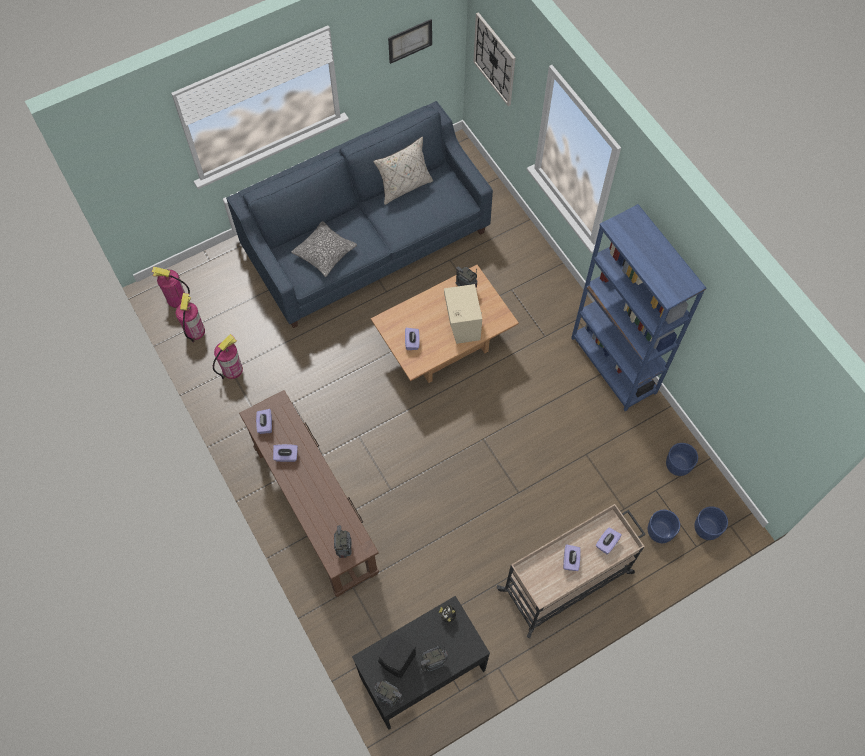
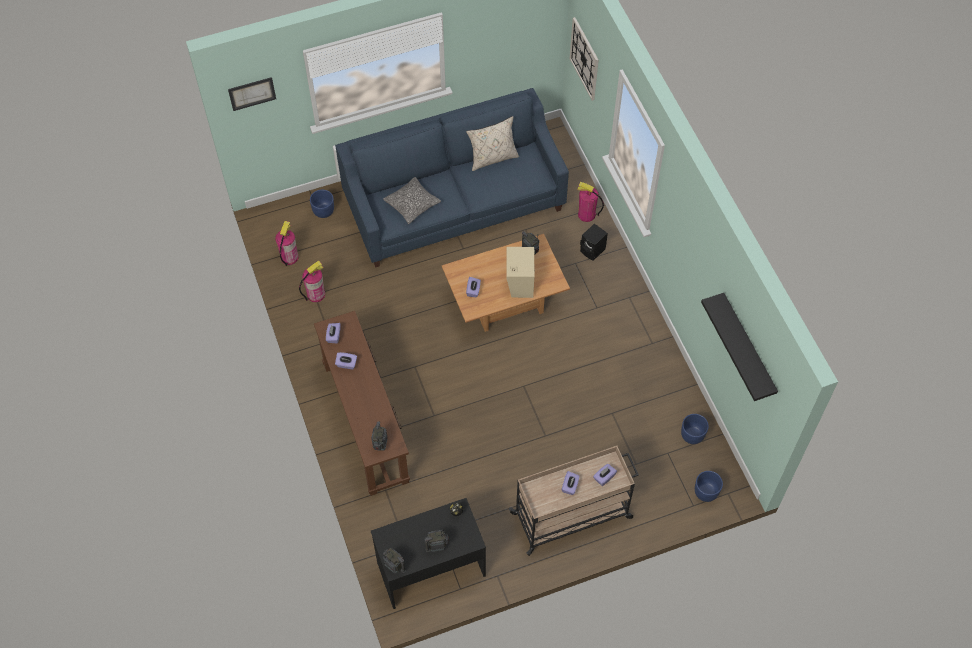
camera: 10 degrees right, 5 degrees down
fire extinguisher [152,267,190,308] -> fire extinguisher moved to [577,182,604,222]
black speaker [378,633,416,678] -> black speaker moved to [580,224,608,261]
picture [388,19,432,64] -> picture moved to [228,77,276,111]
blue bookcase [571,204,706,411] -> none
blue planter [648,510,680,543] -> blue planter moved to [310,190,334,218]
none -> black shelf [701,293,778,401]

